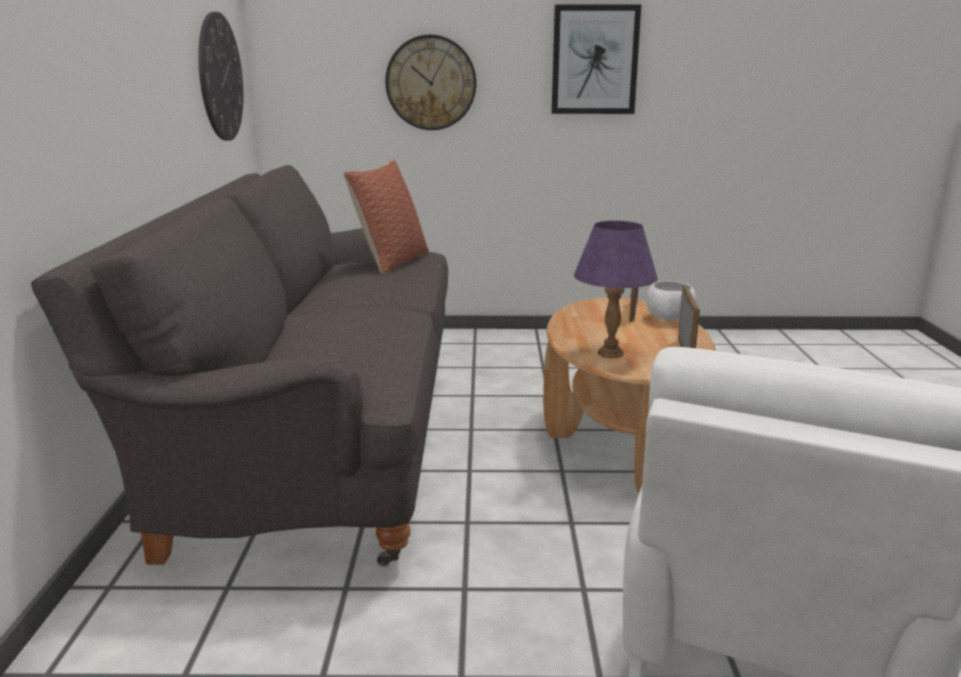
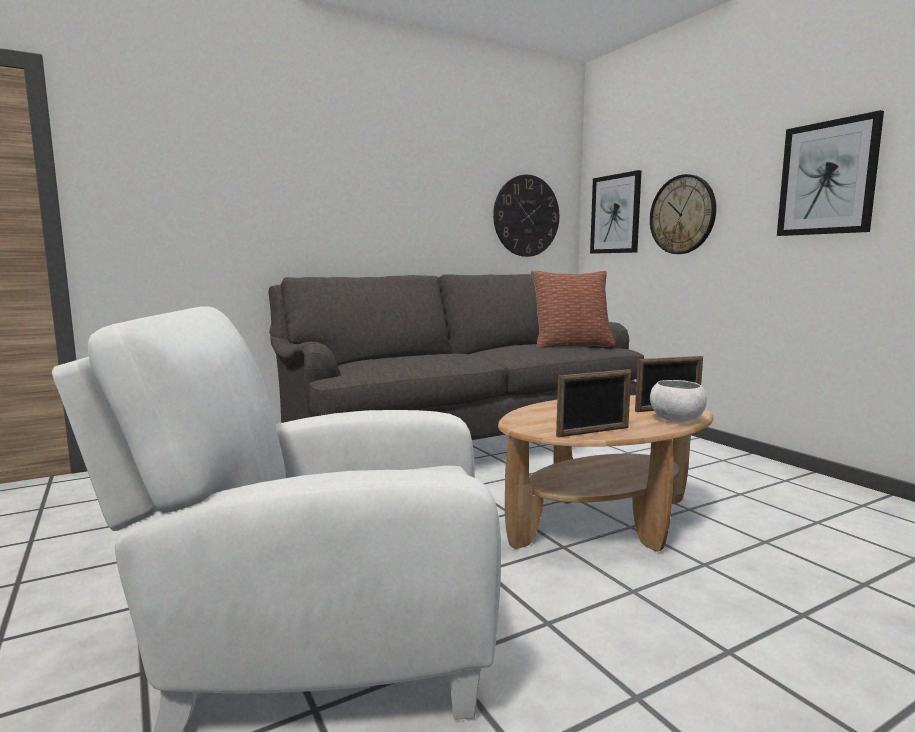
camera: 60 degrees right, 10 degrees down
purple table lamp [574,221,658,358] -> none
none -> picture [590,170,642,254]

